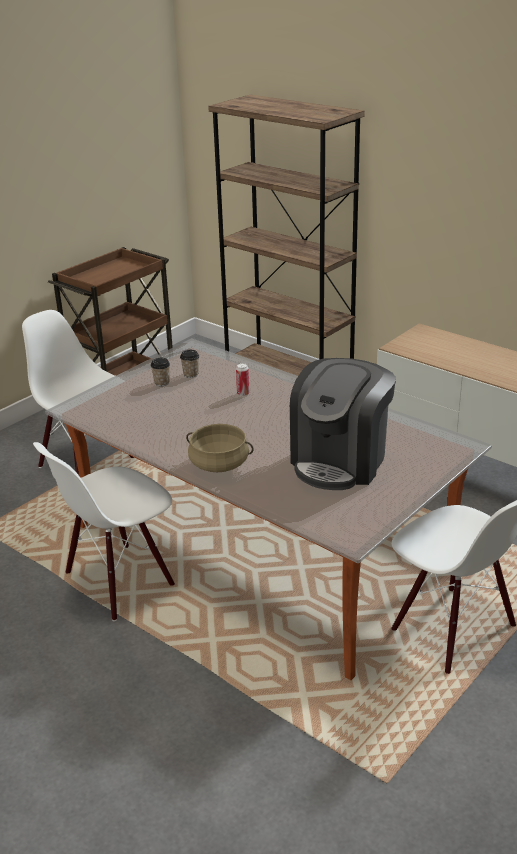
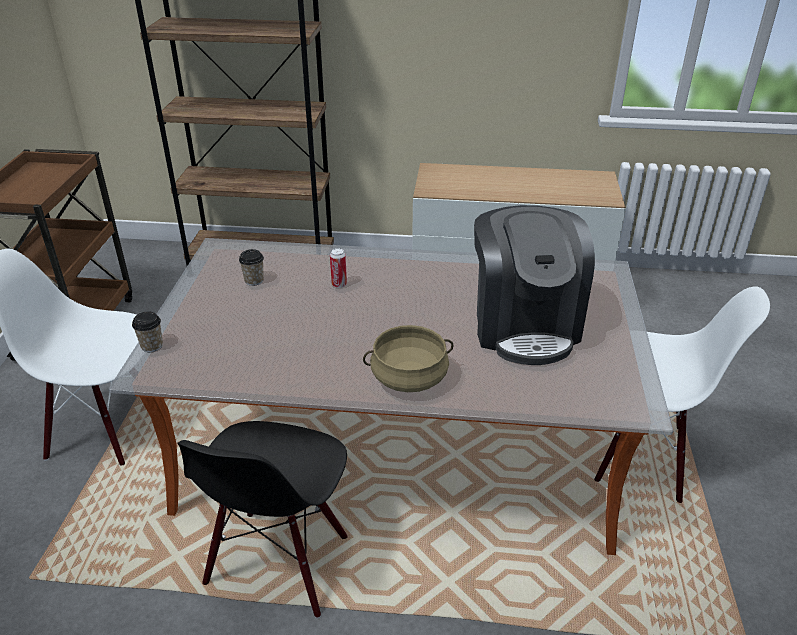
camera: 35 degrees left, 5 degrees up
white chair [33,442,175,621] -> black chair [177,421,348,618]
cup [151,358,170,387] -> cup moved to [132,312,163,352]

